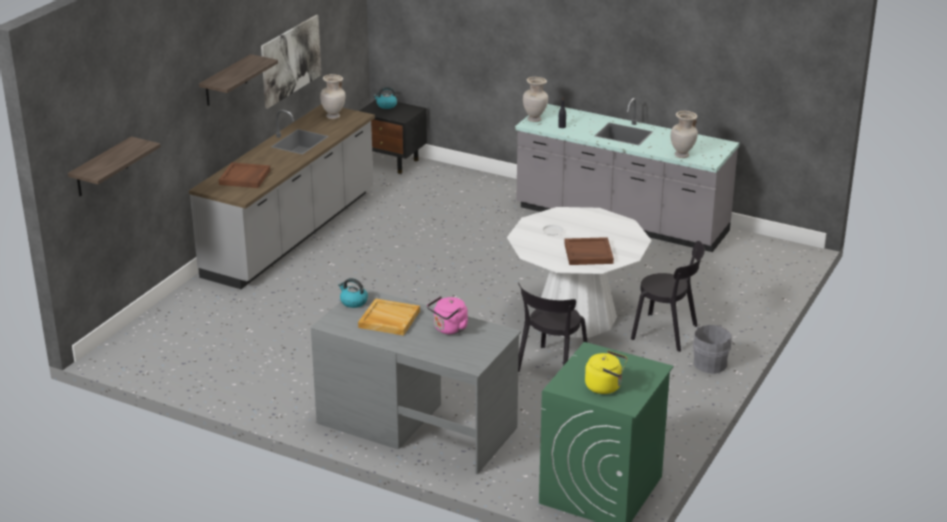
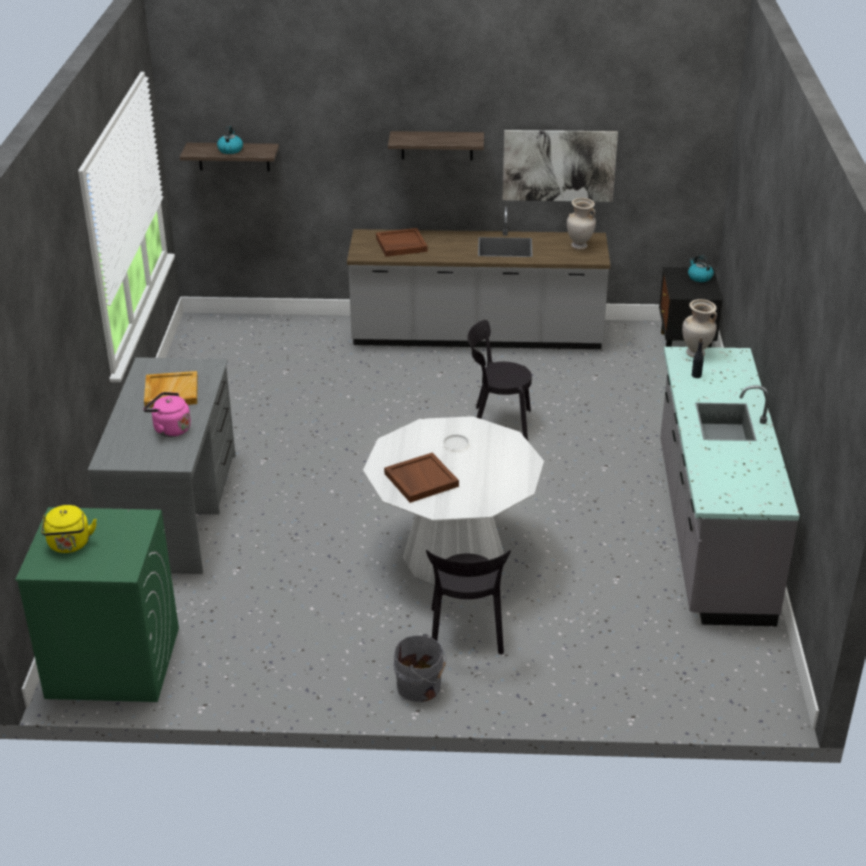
camera: 65 degrees right, 5 degrees up
kettle [338,278,368,308] -> kettle moved to [217,126,243,154]
black chair [518,282,588,372] -> black chair moved to [468,320,532,441]
beige vase [671,111,698,158] -> none

